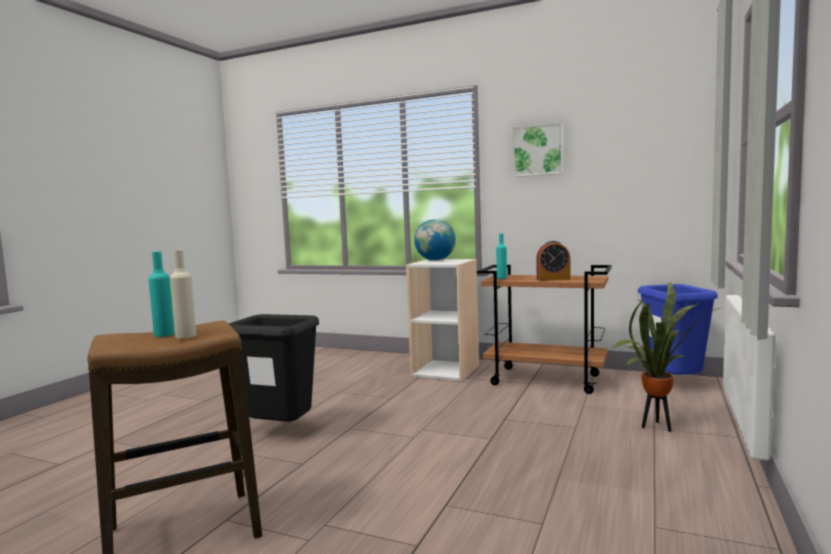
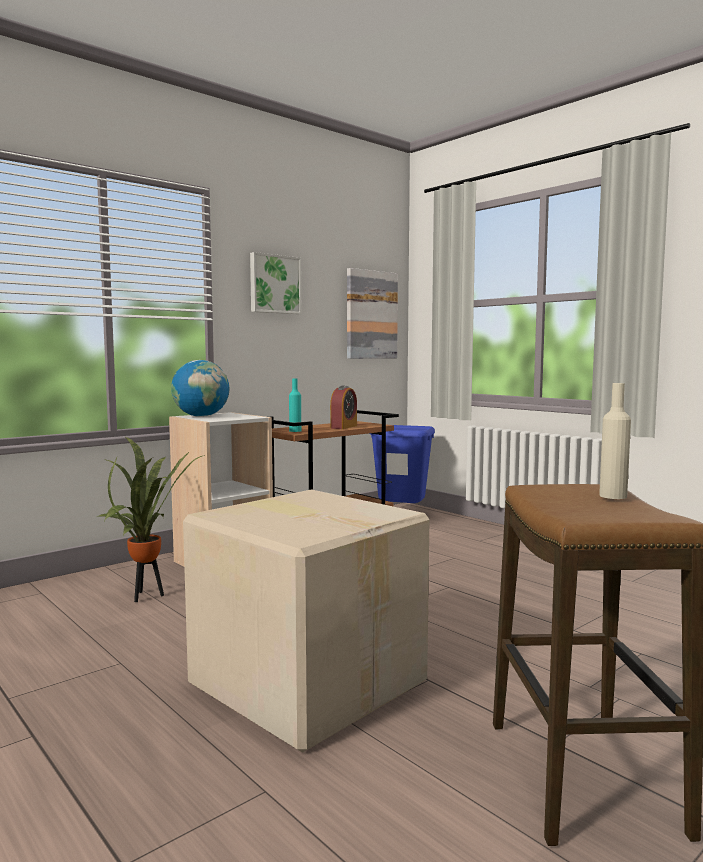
camera: 65 degrees left, 0 degrees up
turquoise bottle [148,251,175,337] -> none
black trash can [229,314,319,422] -> cardboard box [183,489,429,753]
potted plant [612,282,721,432] -> potted plant moved to [99,437,205,602]
none -> picture [347,268,398,359]

